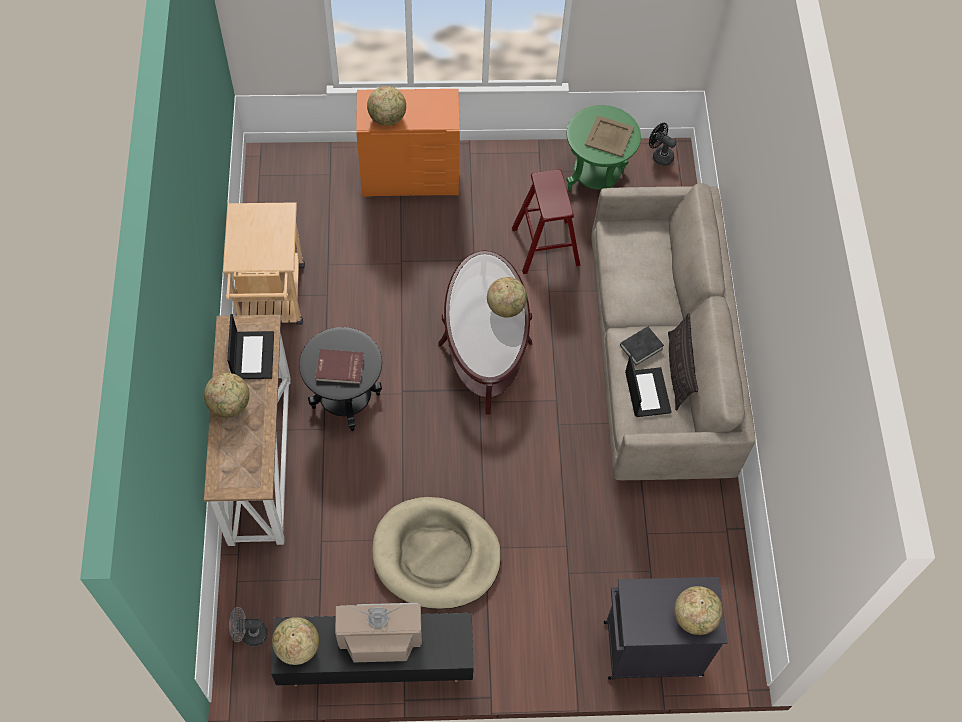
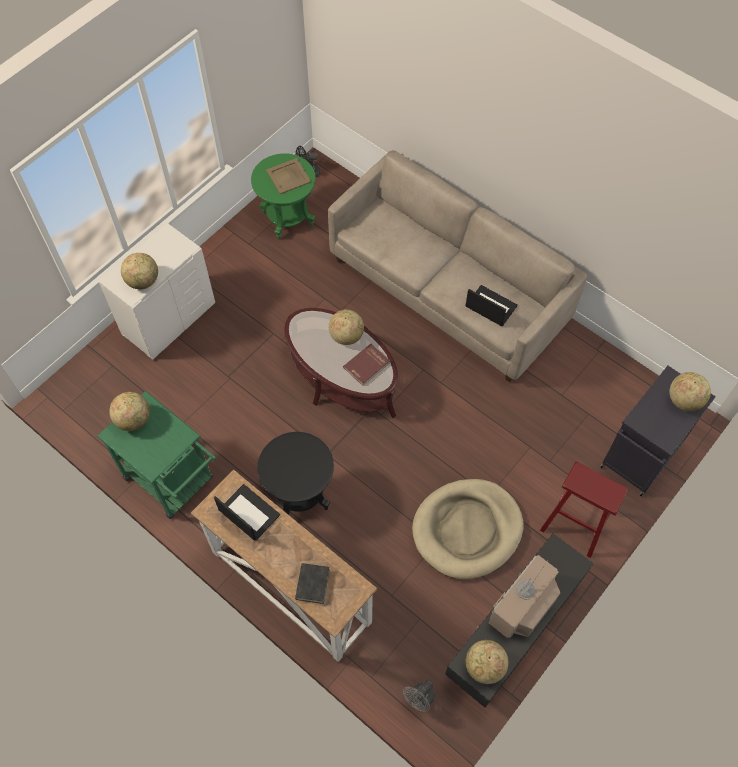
camera: 45 degrees left, 0 degrees up
globe [204,373,250,418] -> globe moved to [109,392,150,431]
beige cart [223,202,305,325] -> green cart [97,391,217,519]
red book [316,349,364,384] -> red book moved to [343,344,390,386]
orange dresser [356,89,460,197] -> white dresser [98,223,215,360]
red stool [512,169,580,274] -> red stool moved to [540,462,629,558]
black book [620,327,664,365] -> black book moved to [295,563,330,604]
pillow [668,313,698,410] -> none

